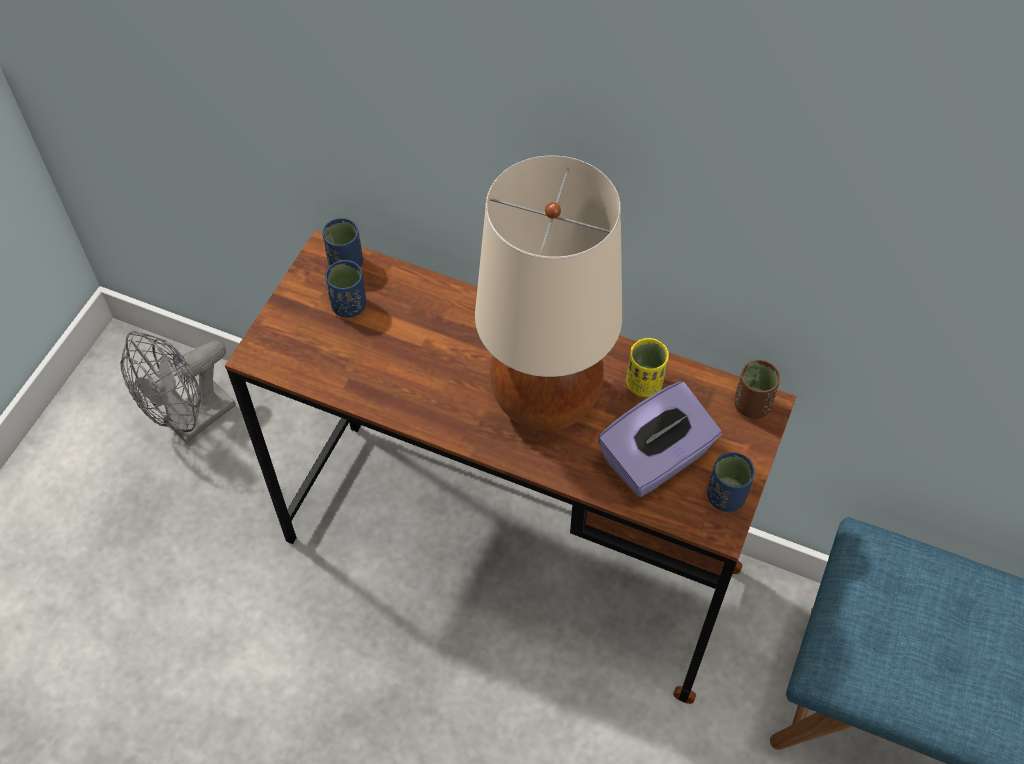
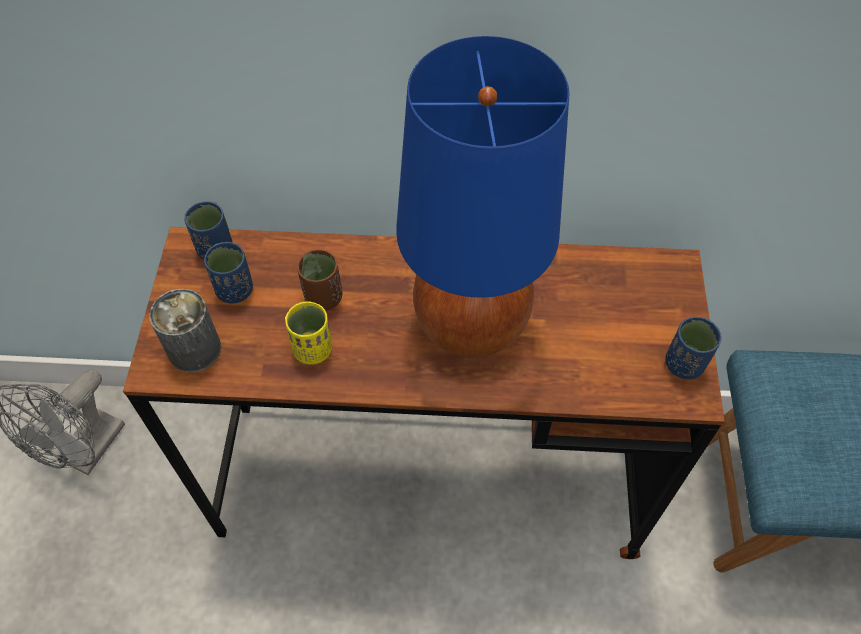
camera: 20 degrees left, 0 degrees up
beige table lamp [475,155,622,431] -> blue table lamp [396,36,569,358]
purple tissue box [598,381,722,497] -> none
yellow cup [626,338,669,397] -> yellow cup moved to [285,301,332,365]
brown cup [734,360,780,419] -> brown cup moved to [297,249,342,311]
none -> can [149,289,221,373]

